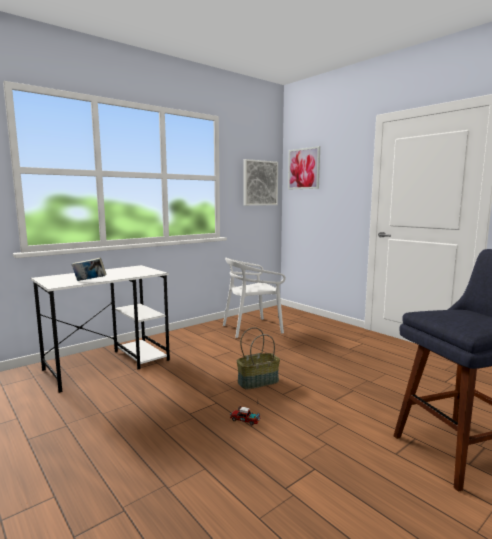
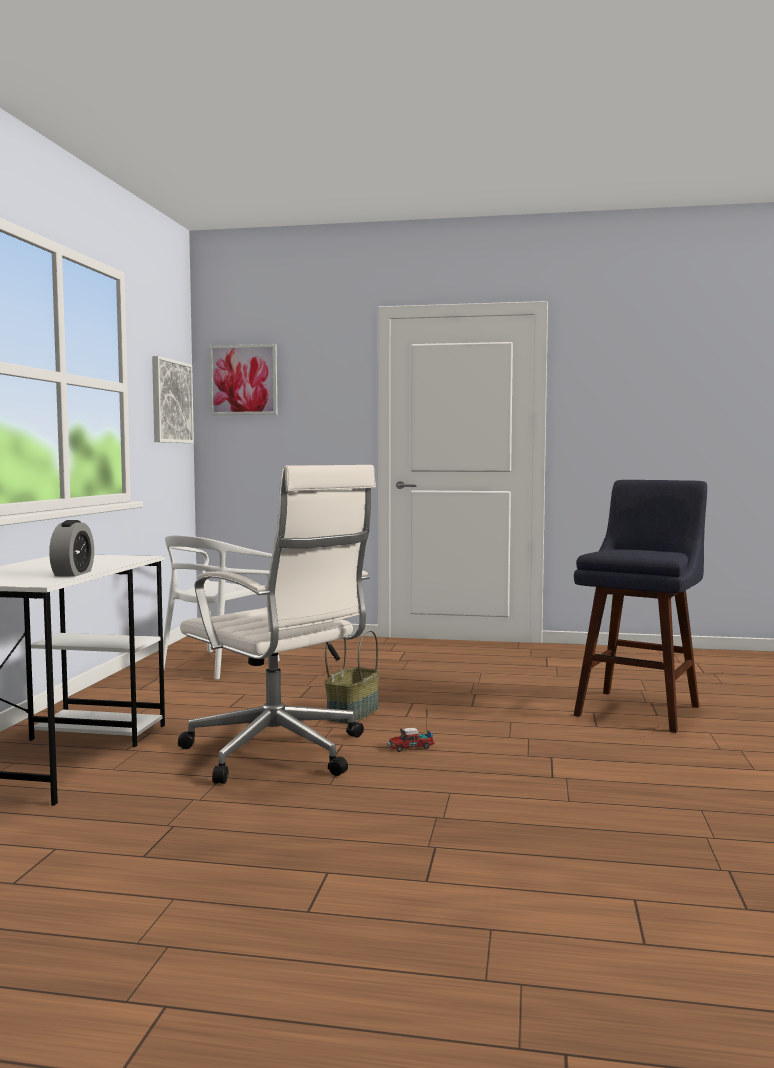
camera: 40 degrees left, 5 degrees down
book [72,257,106,281] -> alarm clock [49,520,94,577]
none -> white office chair [178,465,376,784]

